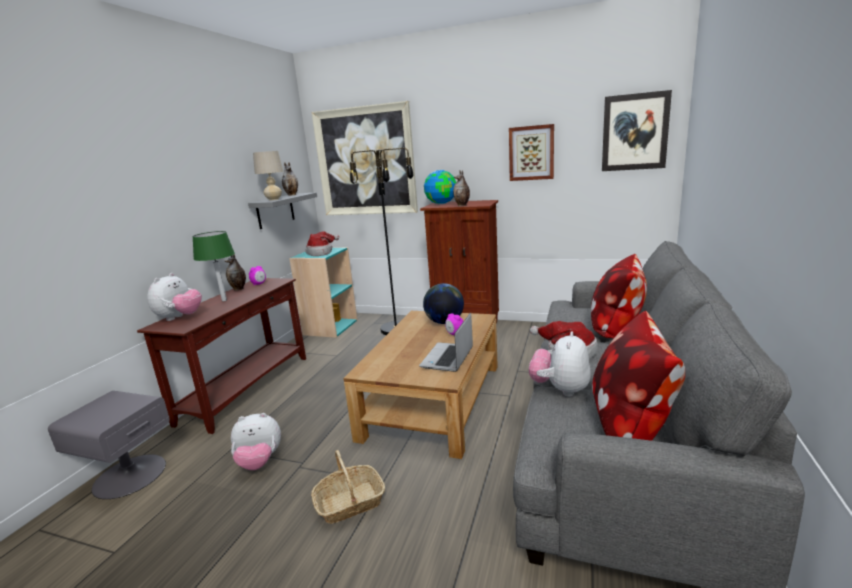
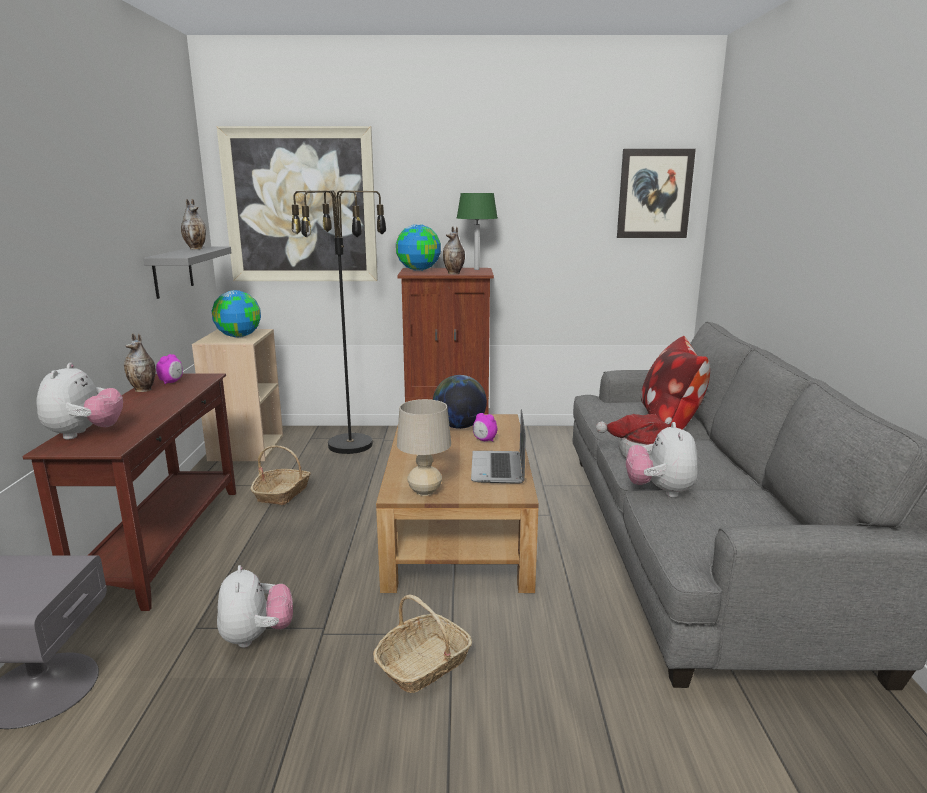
camera: 20 degrees left, 0 degrees up
green table lamp [192,231,235,301] -> green table lamp moved to [457,193,497,270]
plush toy [231,413,281,470] -> plush toy turned 75 degrees counterclockwise [217,565,293,648]
beige table lamp [253,151,284,200] -> beige table lamp moved to [397,399,451,496]
turquoise bookcase [289,247,358,338] -> beige bookcase [192,329,283,461]
hat [305,231,339,256] -> globe [212,290,261,338]
picture [509,124,554,181] -> none
pillow [592,311,685,441] -> none
none -> basket [251,445,311,505]

